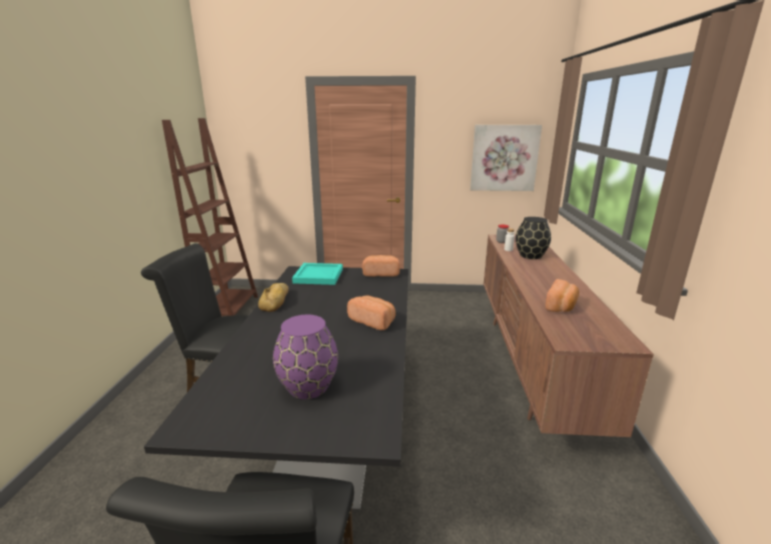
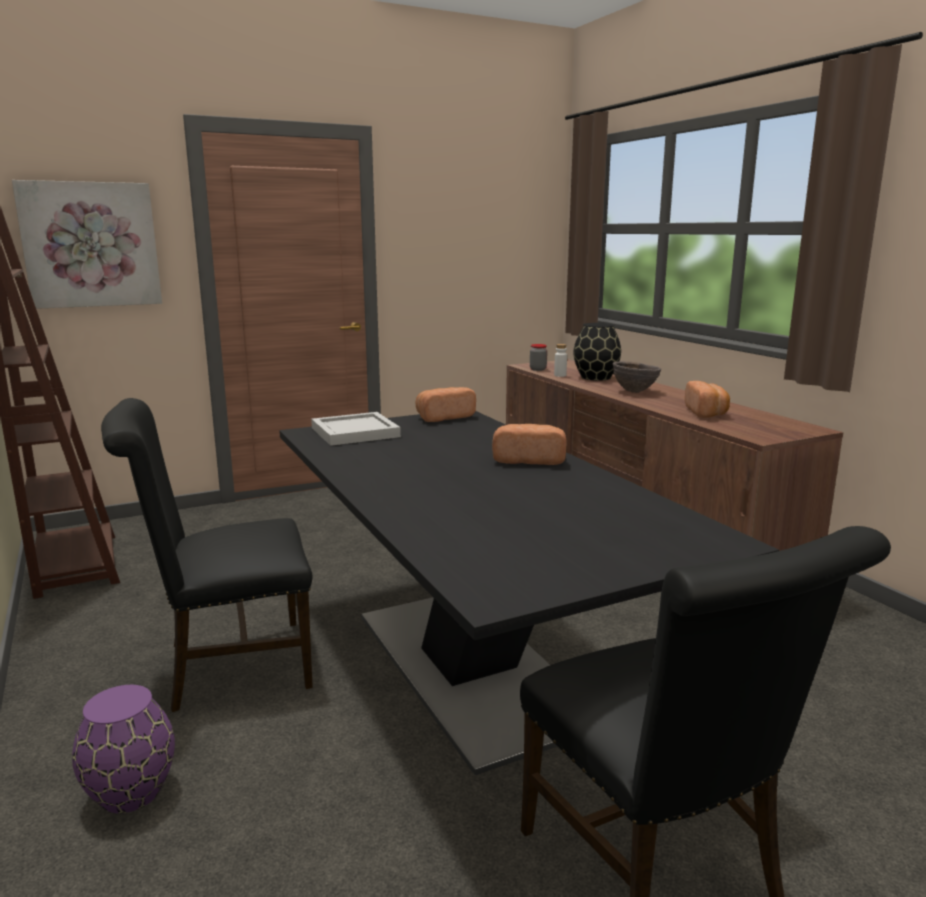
camera: 30 degrees left, 5 degrees down
bread [258,283,288,312] -> none
purple vase [273,315,338,399] -> purple vase moved to [72,685,175,813]
turquoise tray [292,263,343,285] -> white tray [311,412,401,446]
picture [470,125,542,191] -> picture moved to [12,180,162,309]
none -> brown bowl [613,361,661,393]

